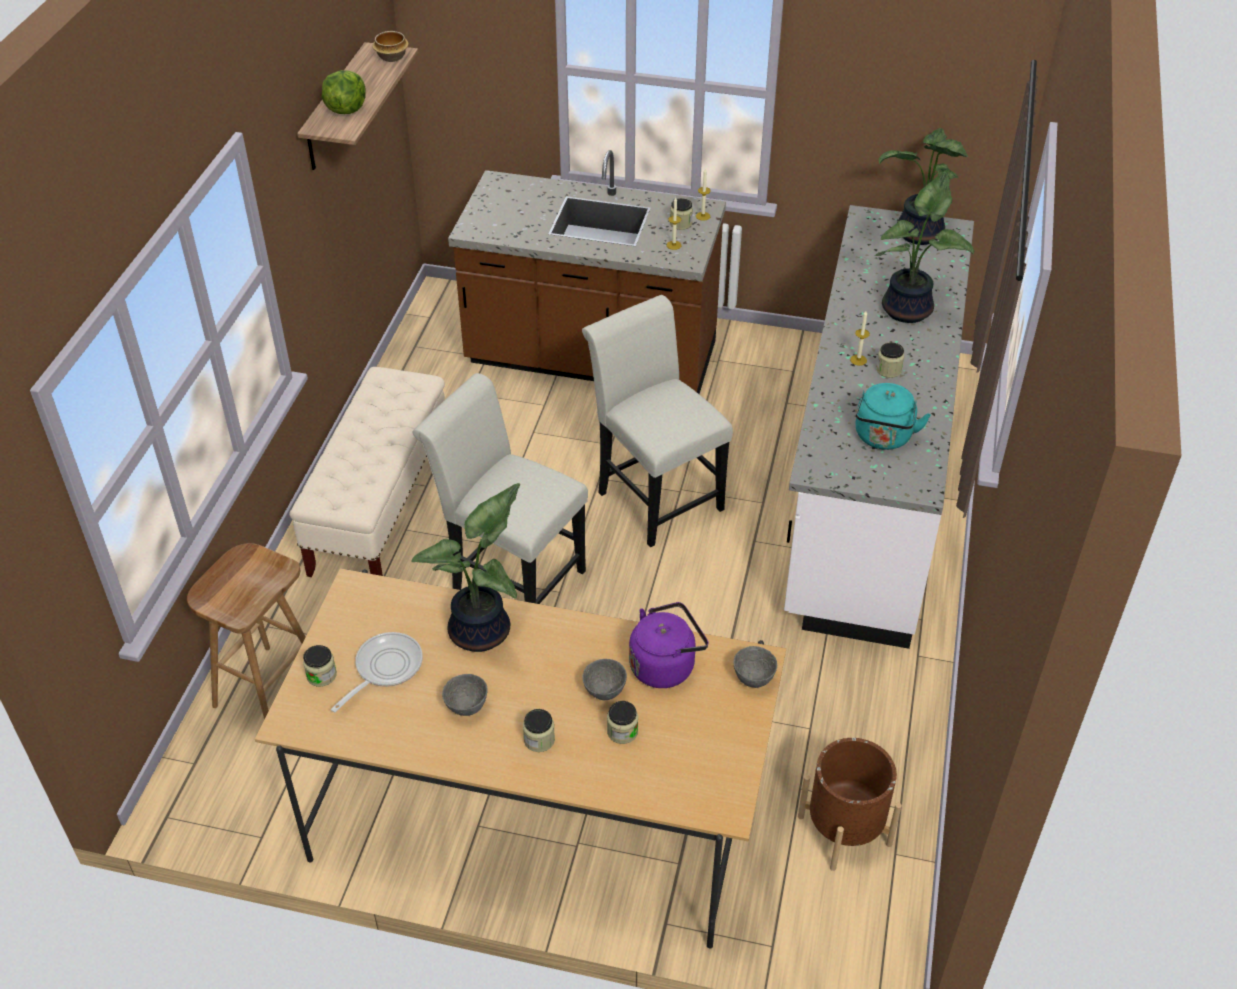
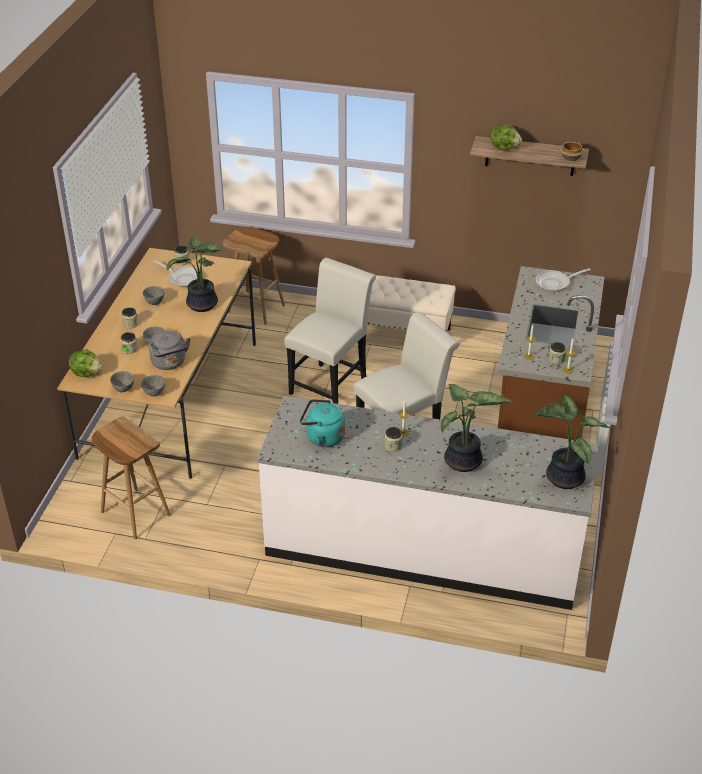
camera: 90 degrees right, 5 degrees down
purple kettle [629,602,708,688] -> grey kettle [149,331,190,370]
brown planter [798,738,902,871] -> brown stool [92,416,171,539]
none -> lettuce [69,350,102,377]
none -> grey bowl [110,371,134,392]
none -> frying pan [536,268,591,292]

